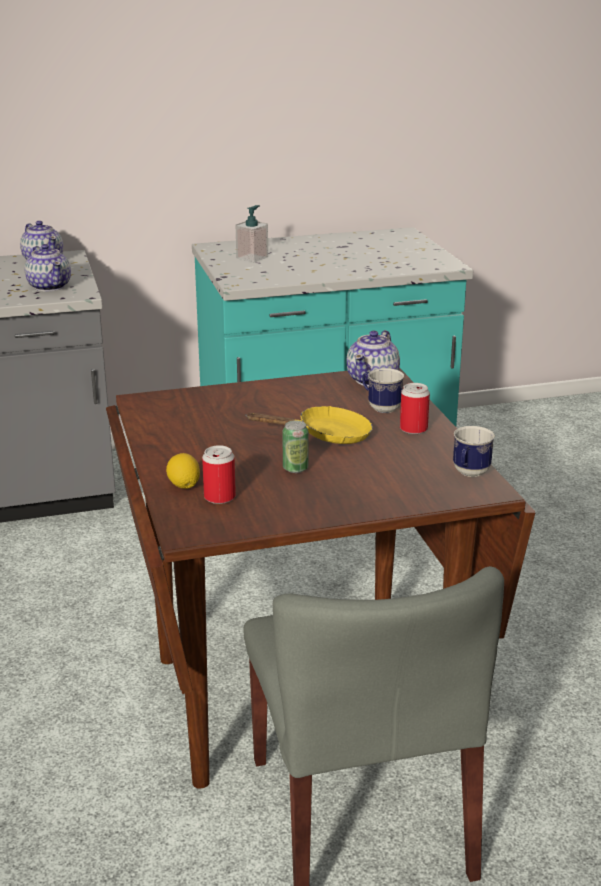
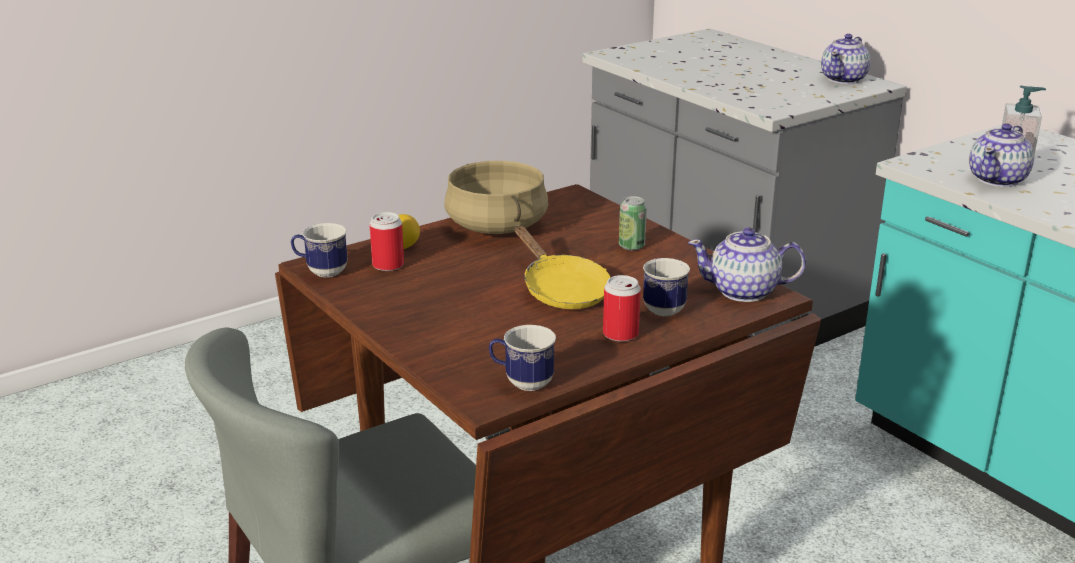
camera: 70 degrees right, 0 degrees up
teapot [24,244,71,291] -> teapot moved to [969,123,1034,187]
can [282,421,309,473] -> can moved to [619,196,647,251]
none -> mug [291,223,347,277]
none -> beige cooking pot [444,161,548,234]

